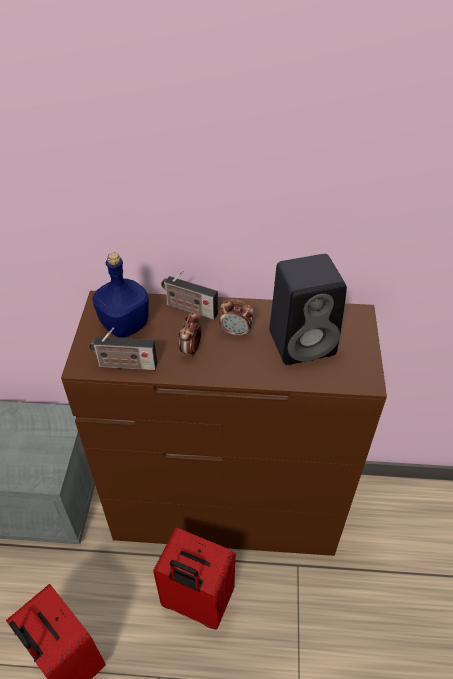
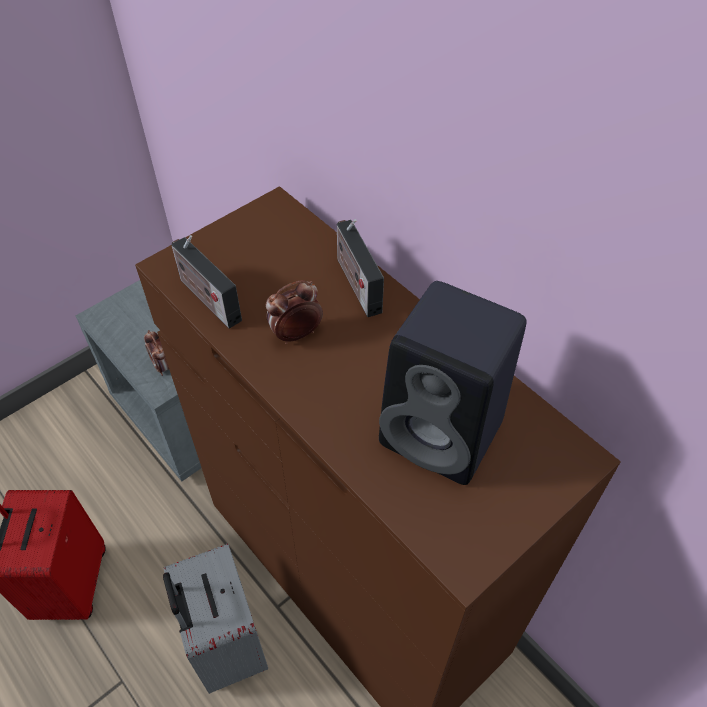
camera: 45 degrees right, 5 degrees up
blue bottle [92,252,149,338] -> none
red suitcase [153,528,235,630] -> grey suitcase [163,544,268,694]
alarm clock [219,299,254,338] -> alarm clock moved to [144,330,169,376]

